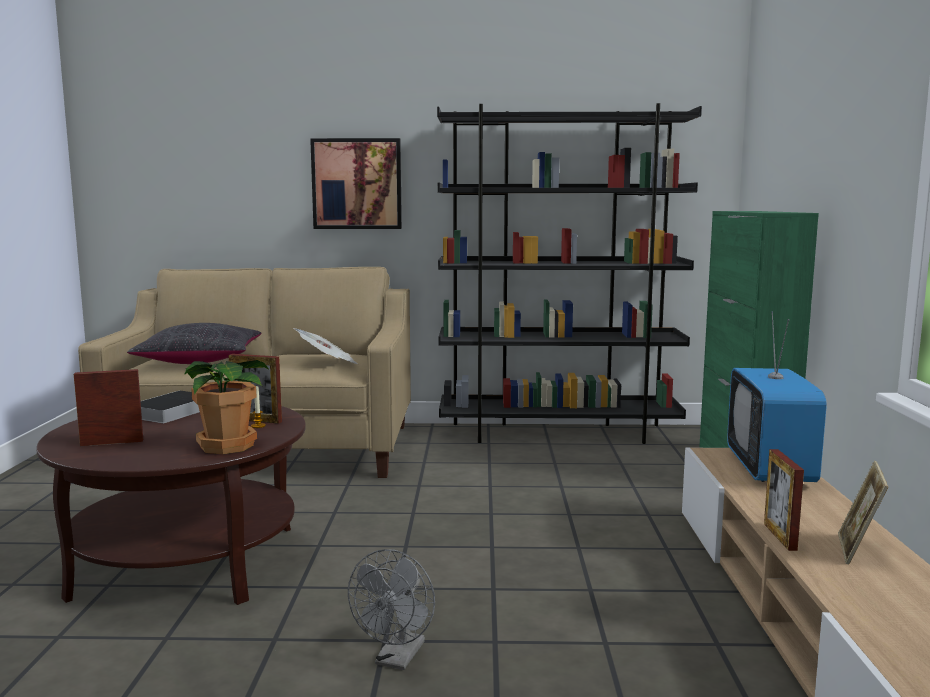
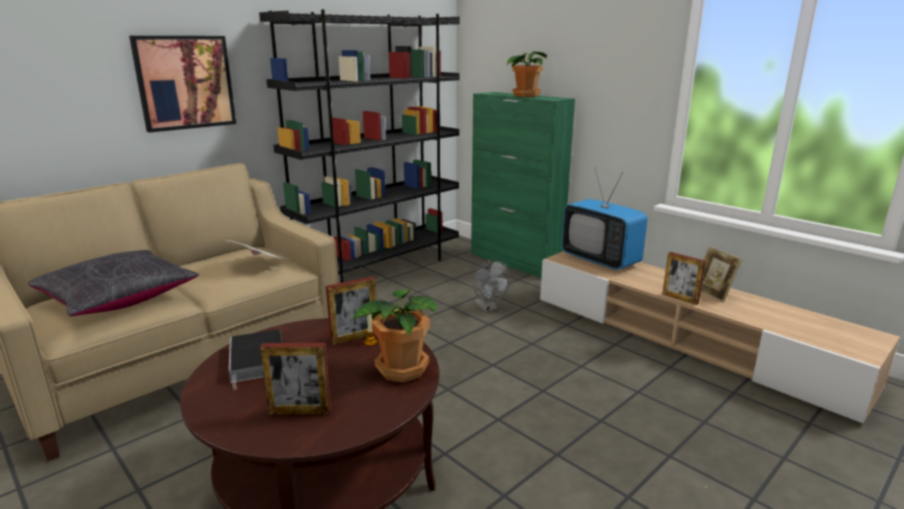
camera: 45 degrees left, 10 degrees up
picture frame [74,369,143,446] -> picture frame turned 120 degrees counterclockwise [260,343,331,415]
grey fan [348,549,435,670] -> grey fan moved to [473,259,510,313]
none -> potted plant [507,52,547,97]

